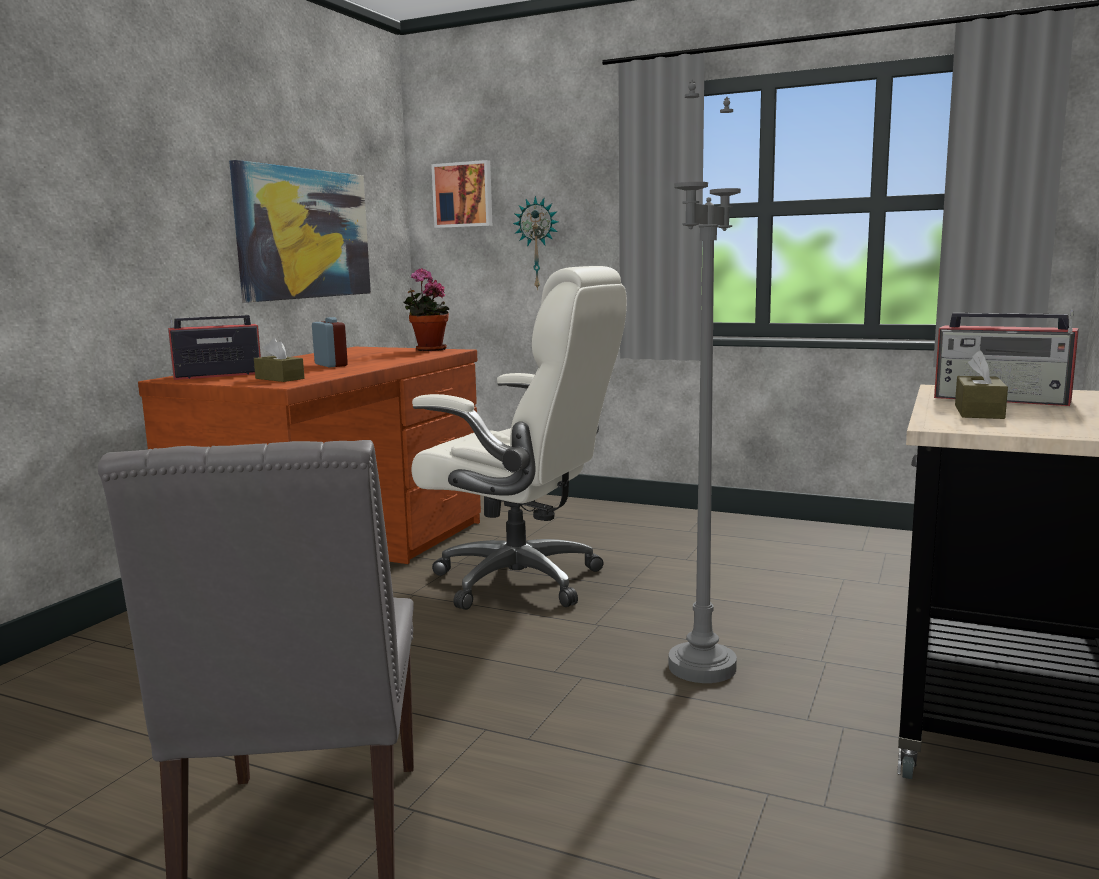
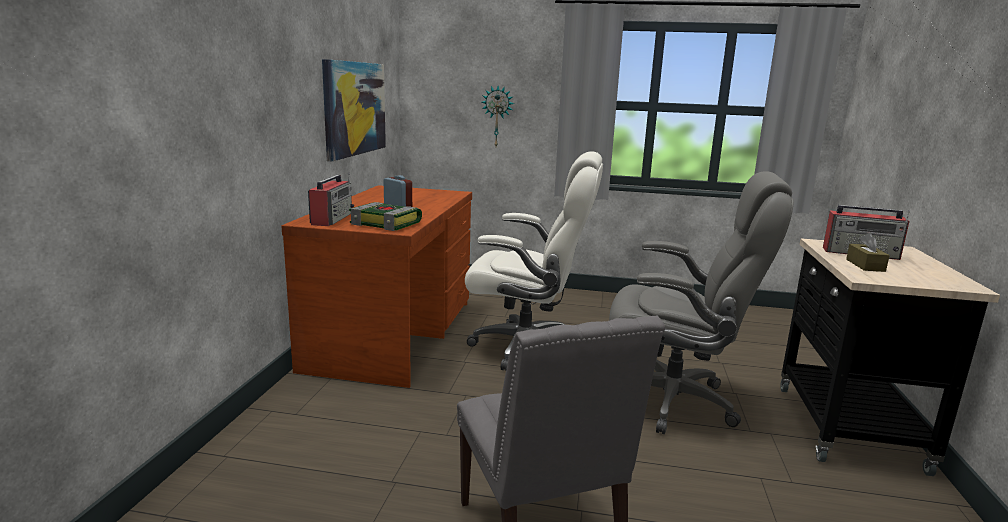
camera: 15 degrees left, 5 degrees up
radio [168,314,261,380] -> radio turned 135 degrees clockwise [308,172,354,226]
brown tissue box [254,338,305,382] -> book [349,202,422,231]
potted plant [403,268,449,351] -> none
picture [431,160,492,228] -> none
grey floor lamp [669,80,741,683] -> grey office chair [609,171,793,435]

